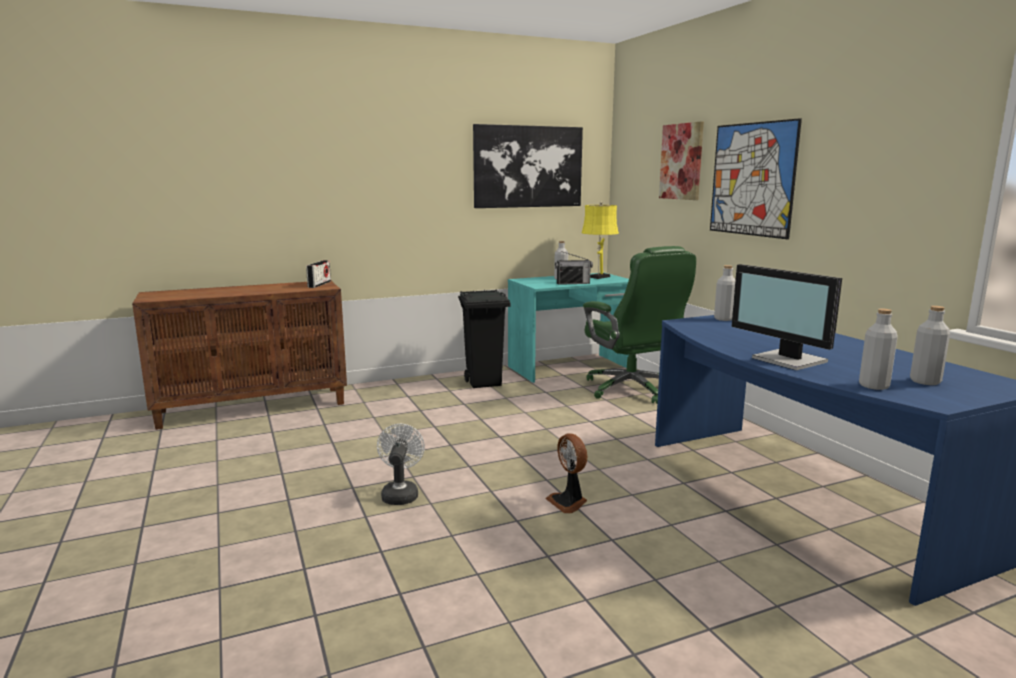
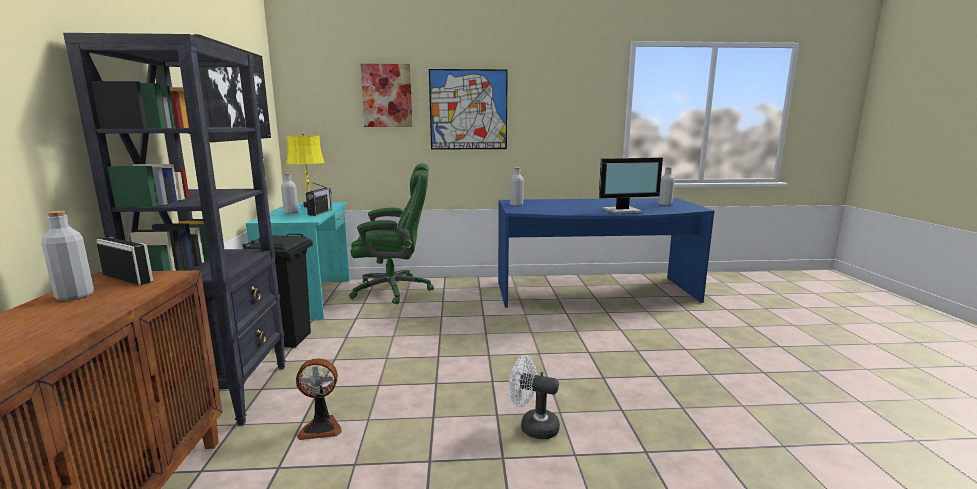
camera: 70 degrees left, 0 degrees up
fan [545,433,587,514] -> fan moved to [296,358,342,440]
grey bottle [859,309,898,390] -> grey bottle moved to [41,211,94,301]
none -> black bookcase [63,33,286,426]

